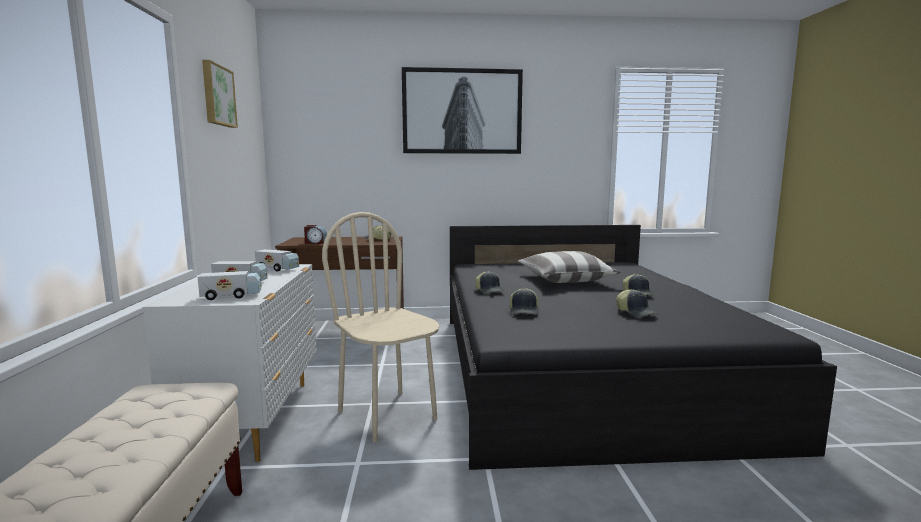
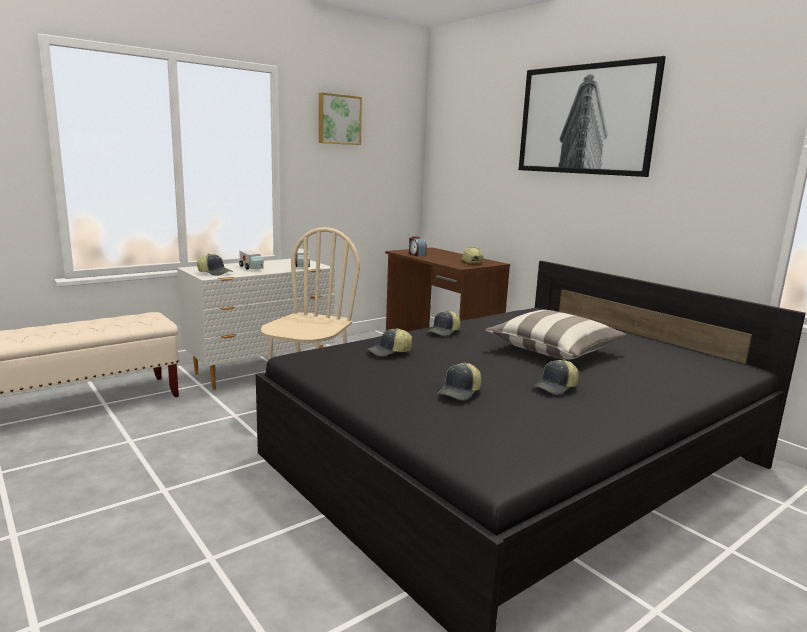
camera: 55 degrees right, 5 degrees up
toy truck [198,271,261,300] -> cap [197,253,233,276]

